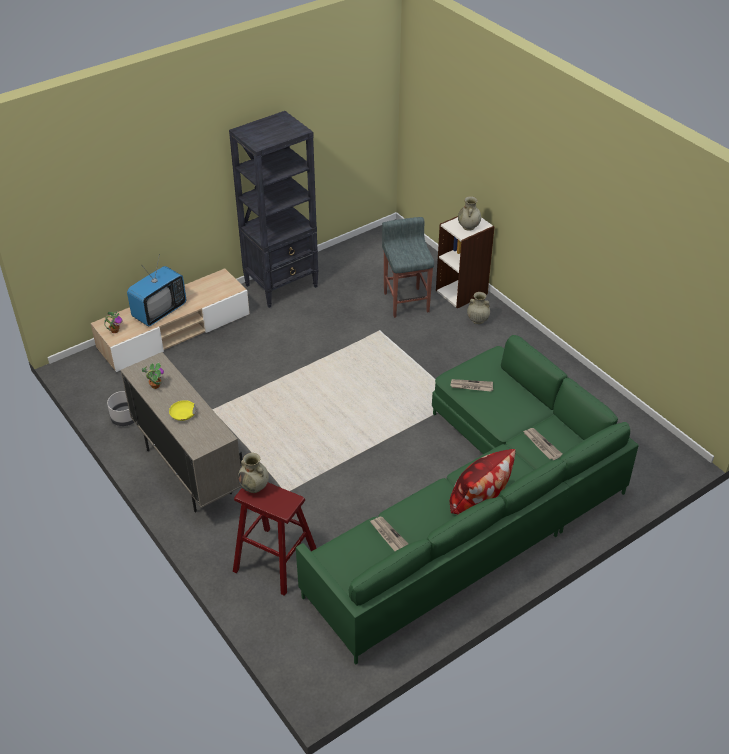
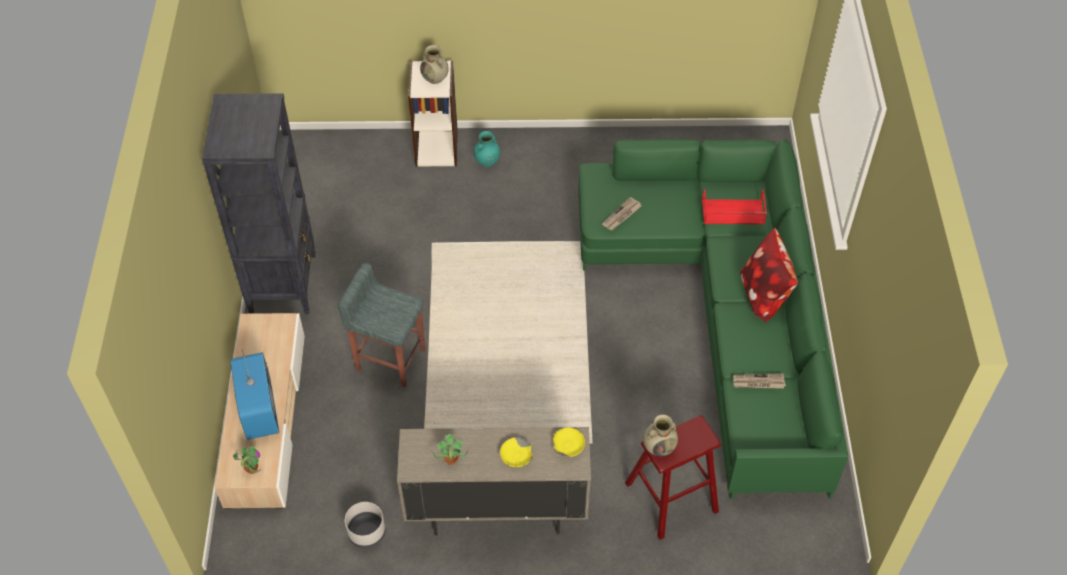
camera: 55 degrees left, 10 degrees up
grey stool [382,217,434,318] -> grey stool moved to [338,263,426,387]
beige vase [467,292,490,324] -> turquoise vase [474,131,501,167]
newspaper [523,428,562,460] -> red tray [702,189,767,224]
none -> yellow bowl [553,428,585,457]

